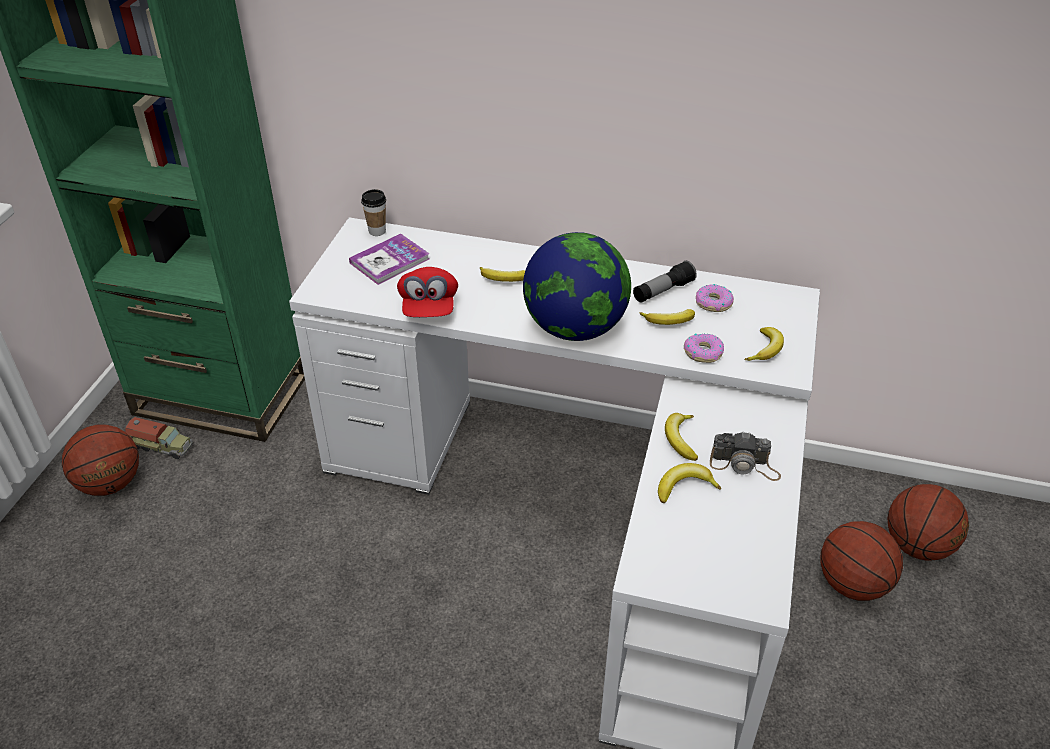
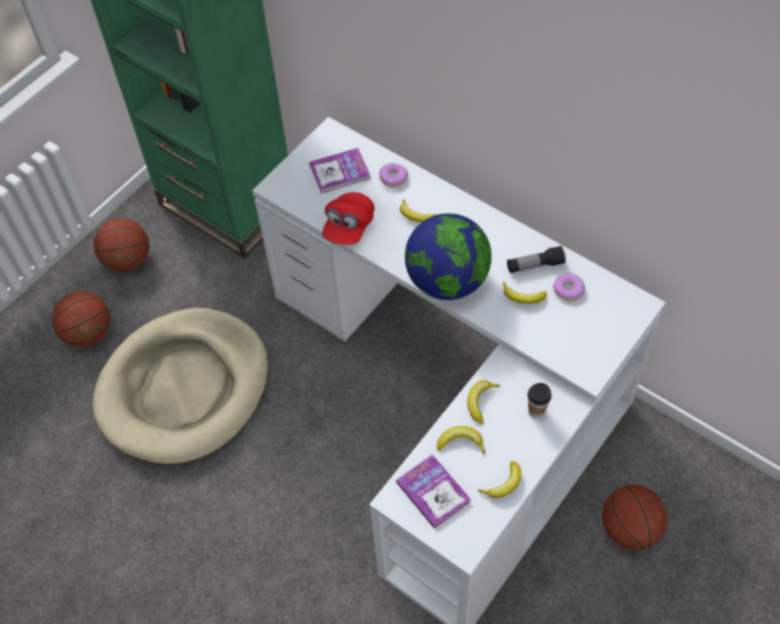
camera: 25 degrees right, 15 degrees up
toy truck [125,417,193,459] -> none
cup [361,189,386,236] -> cup moved to [527,383,552,419]
donut [684,333,724,363] -> donut moved to [379,162,408,187]
camera [710,431,781,481] -> none
banana [745,327,784,361] -> banana moved to [478,461,521,498]
basketball [888,484,969,560] -> basketball moved to [52,291,110,347]
none -> beige dog bed [93,308,268,464]
none -> book [396,454,471,529]

